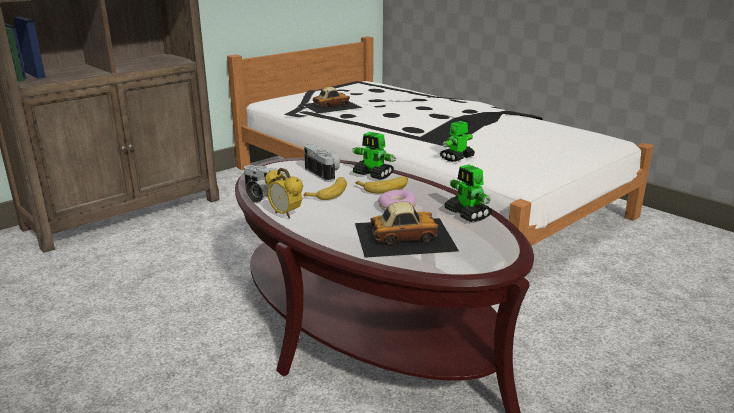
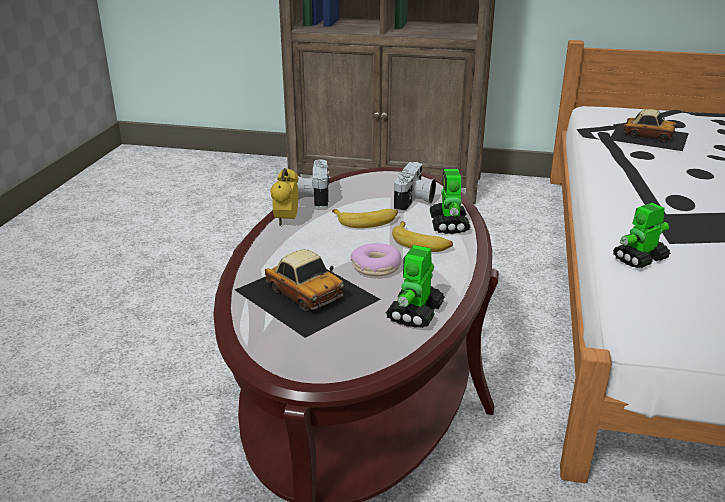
camera: 55 degrees right, 5 degrees up
toy robot [440,121,475,162] -> toy robot turned 45 degrees counterclockwise [613,203,671,268]

